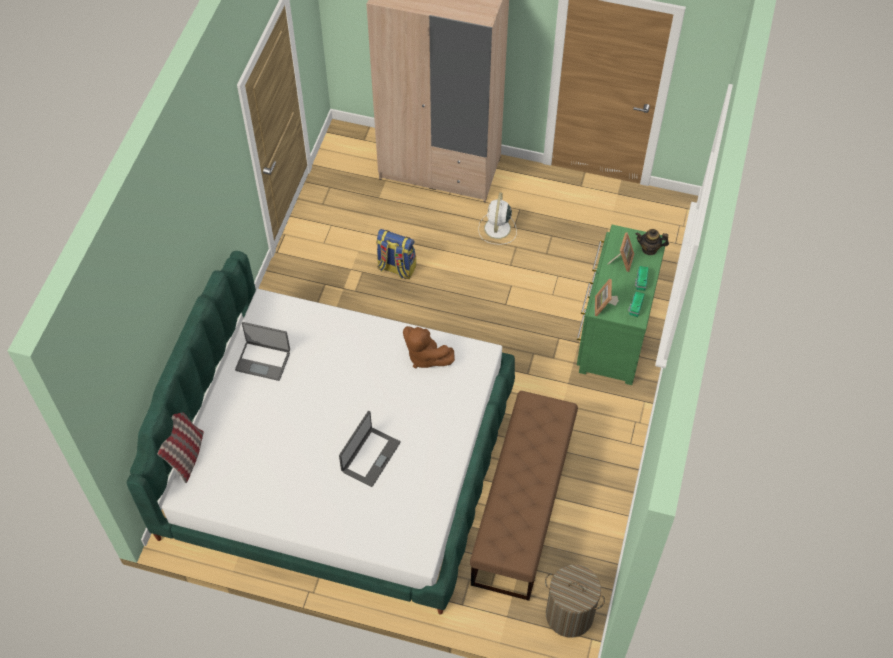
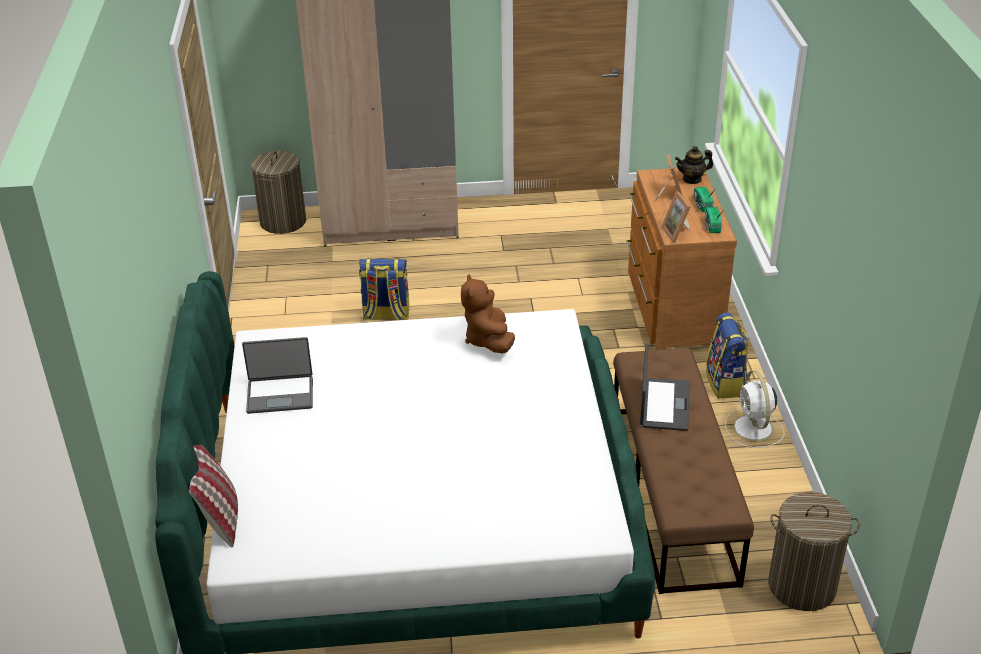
camera: 20 degrees left, 20 degrees down
laptop [339,411,401,487] -> laptop moved to [640,344,689,431]
brown plush toy [403,326,455,368] -> brown plush toy turned 60 degrees clockwise [461,274,515,354]
white fan [478,192,517,245] -> white fan moved to [725,370,784,448]
green dresser [577,225,666,385] -> brown dresser [626,168,737,350]
none -> laundry basket [251,150,306,234]
none -> backpack [706,313,748,398]

